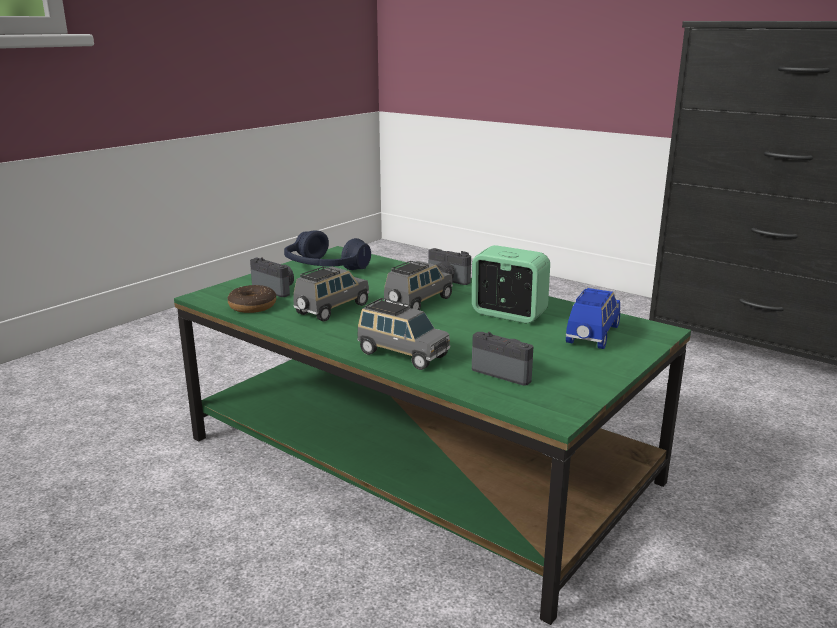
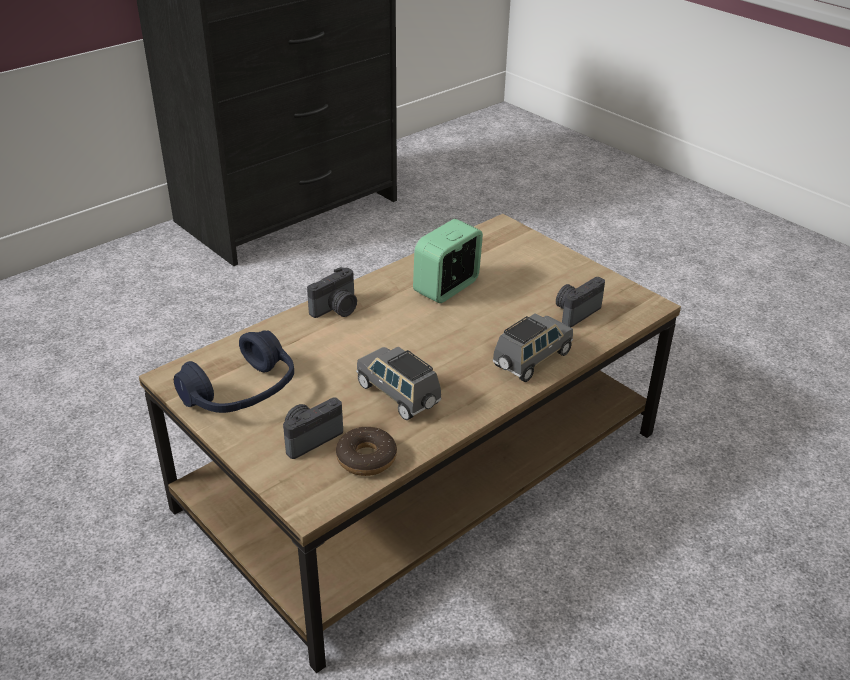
camera: 80 degrees left, 15 degrees up
green coffee table [174,246,691,625] -> brown coffee table [139,214,681,673]
grey toy car [384,261,453,310] -> none
blue toy car [566,288,621,349] -> none

